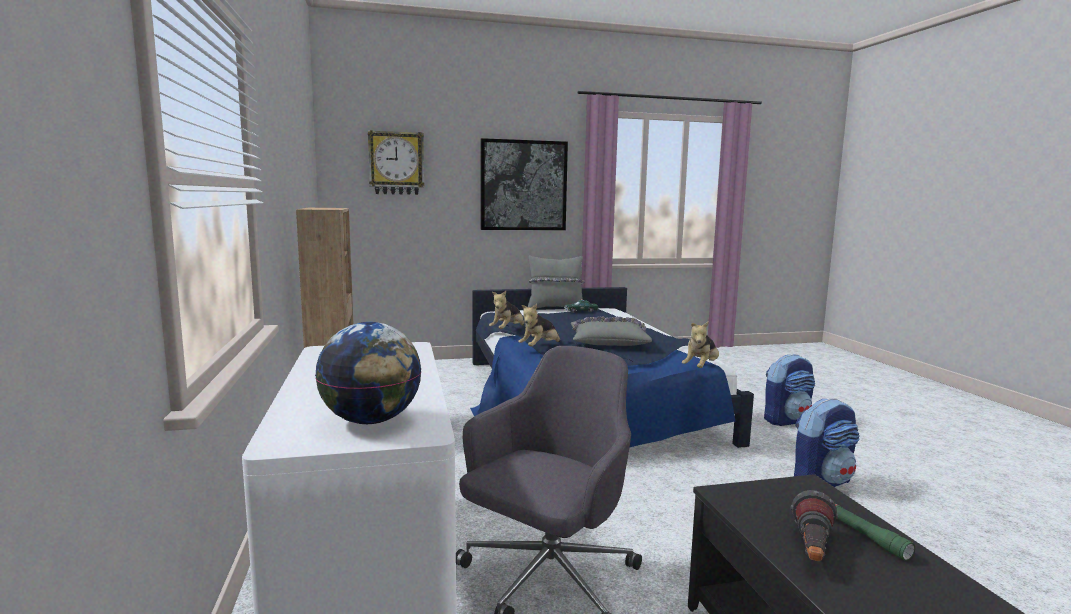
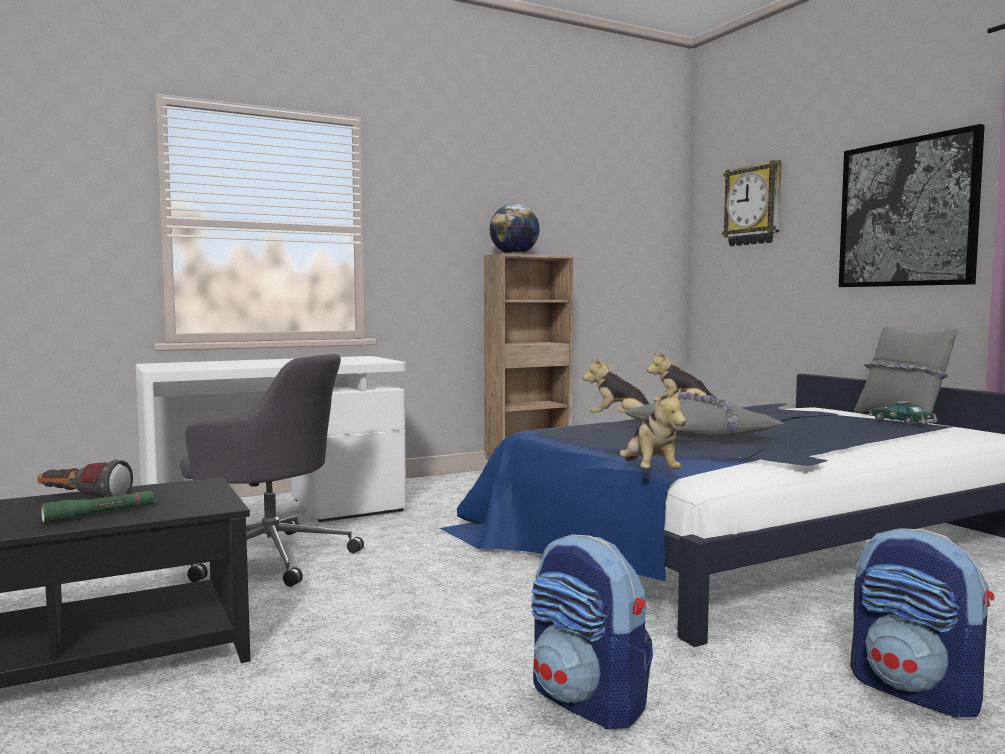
camera: 75 degrees right, 5 degrees down
globe [315,322,421,424] -> globe moved to [490,204,540,254]
plush toy [682,321,719,368] -> plush toy turned 120 degrees counterclockwise [620,388,686,469]

